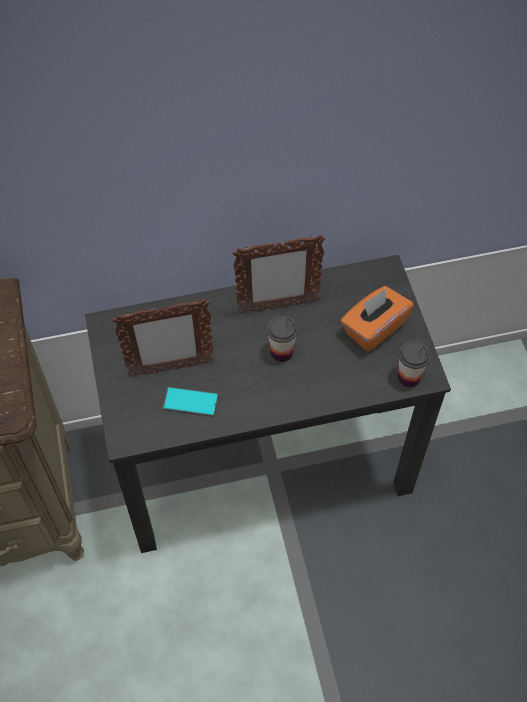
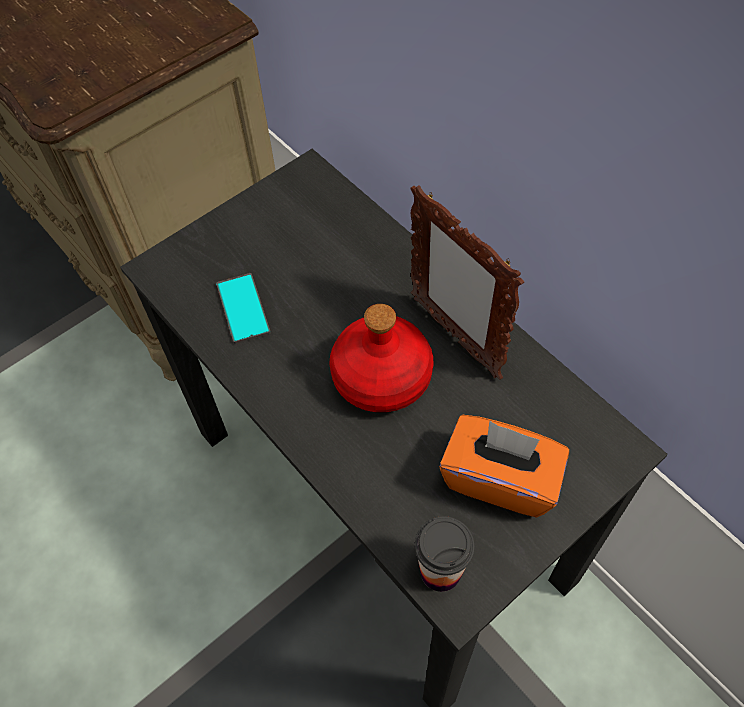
camera: 65 degrees right, 0 degrees up
picture frame [112,299,214,377] -> none
cup [267,316,298,362] -> red bottle [329,304,433,412]

